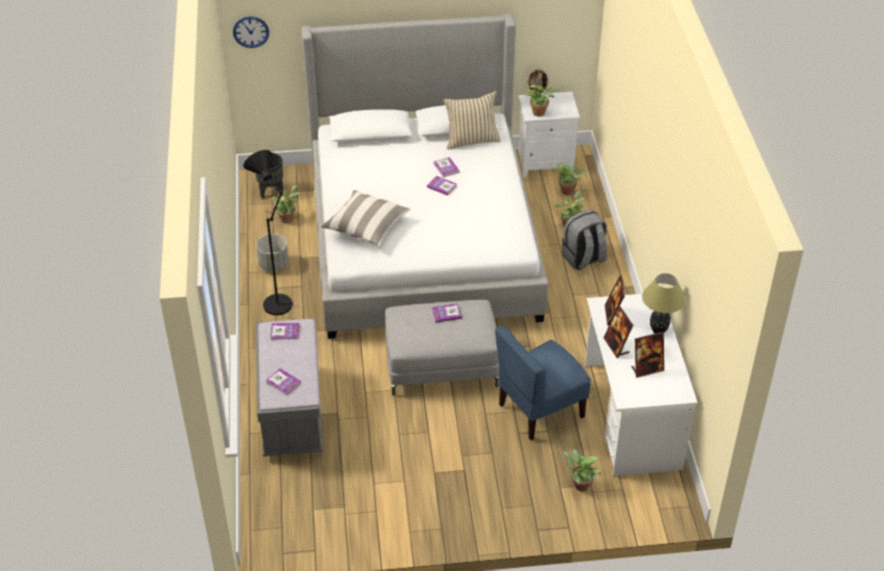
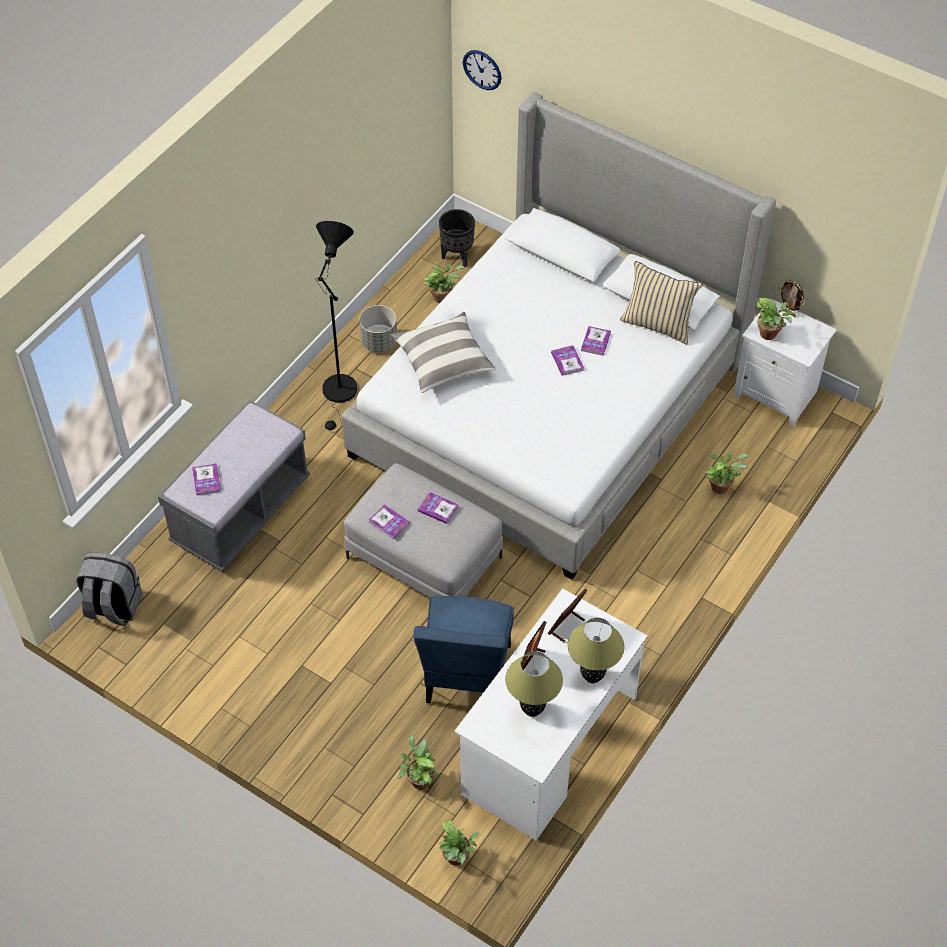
camera: 40 degrees right, 10 degrees up
book [270,323,299,340] -> book moved to [369,504,410,539]
blue chair [495,325,591,440] -> blue chair turned 90 degrees counterclockwise [414,596,514,704]
potted plant [555,163,585,195] -> potted plant moved to [439,820,480,865]
grey backpack [562,210,607,270] -> grey backpack moved to [76,552,142,626]
picture frame [631,332,664,378] -> table lamp [505,651,563,717]

